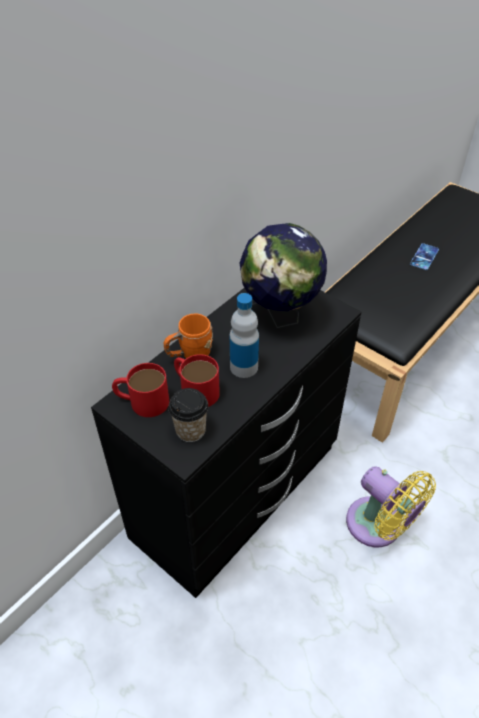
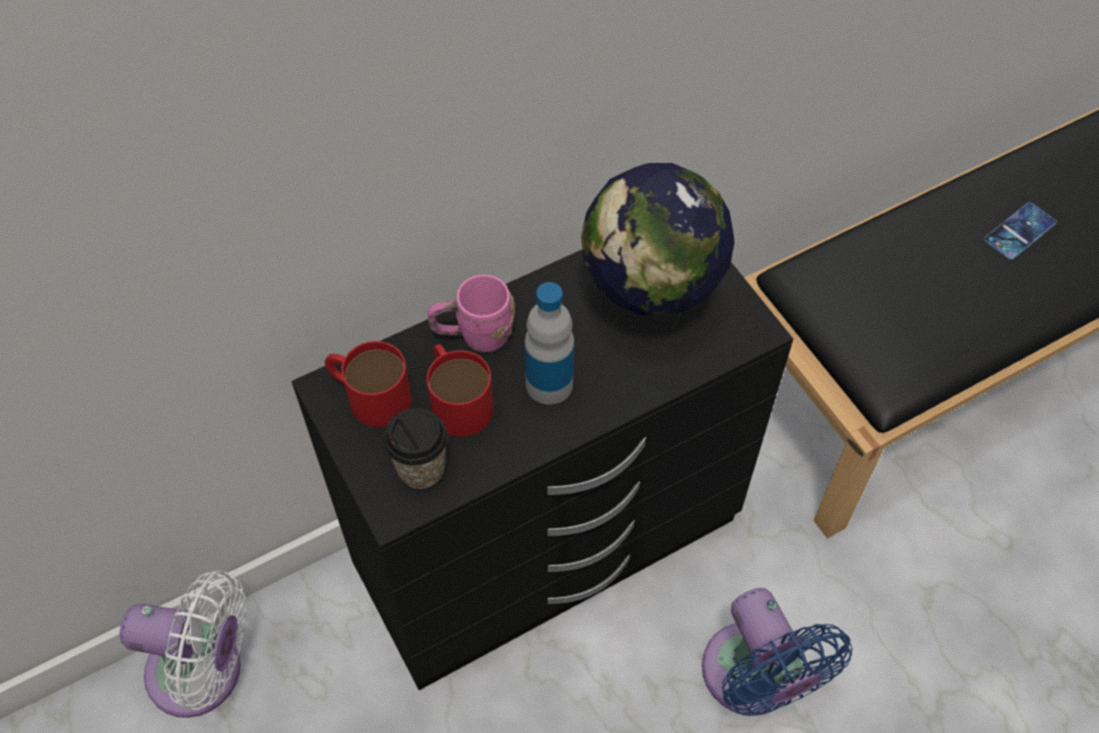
camera: 20 degrees right, 10 degrees up
orange mug [164,314,213,358] -> pink mug [427,275,515,352]
yellow fan [346,466,436,547] -> blue fan [702,588,852,716]
none -> white fan [120,570,246,718]

